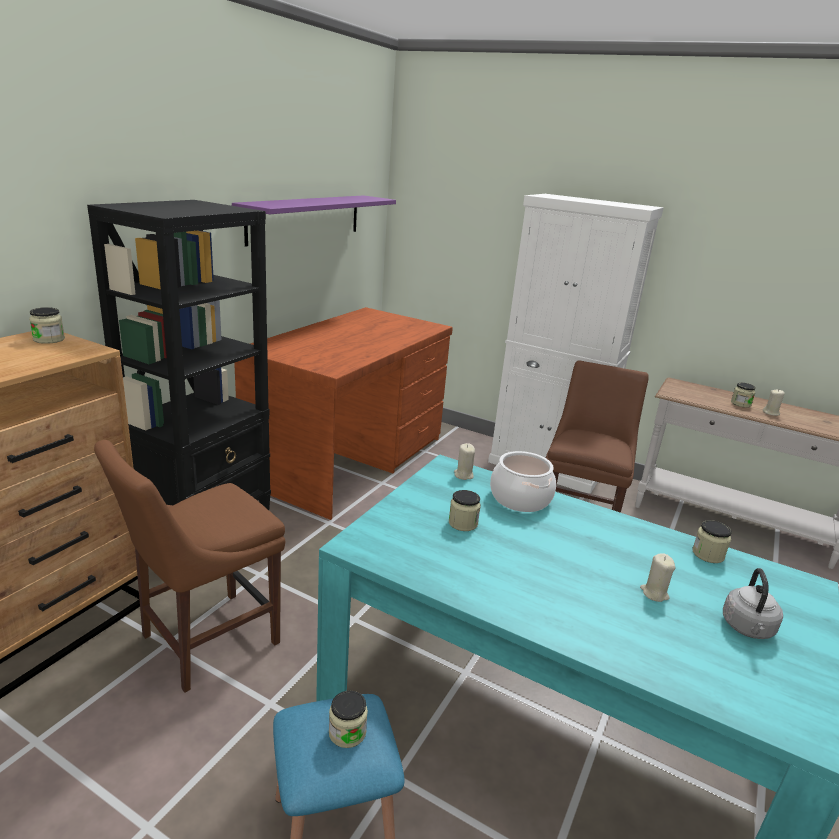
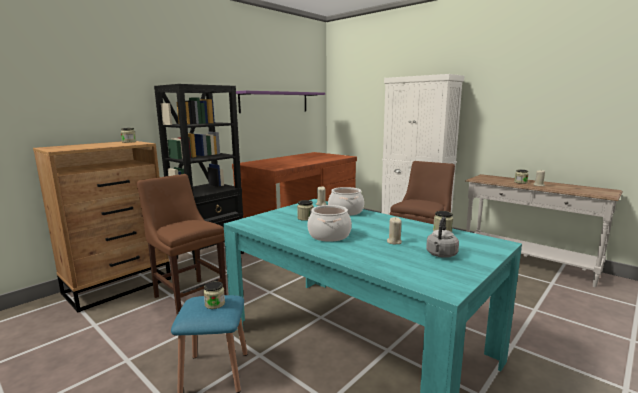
camera: 15 degrees right, 10 degrees down
brown chair [94,440,285,693] -> brown chair turned 75 degrees clockwise [137,174,226,315]
none -> cooking pot [307,205,352,242]

